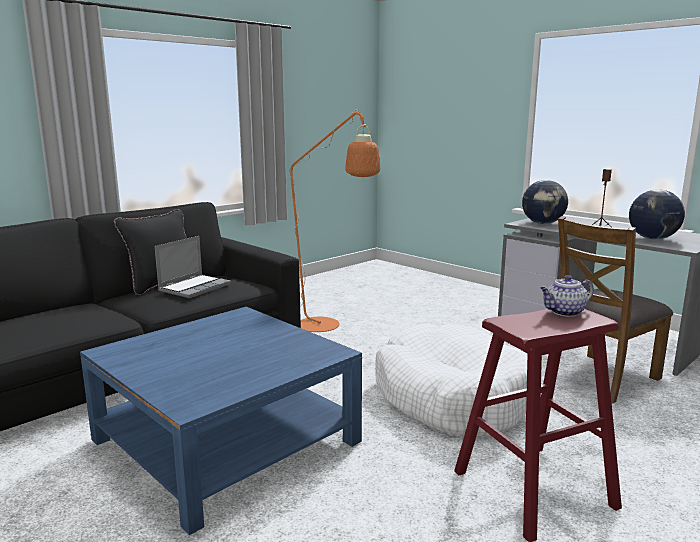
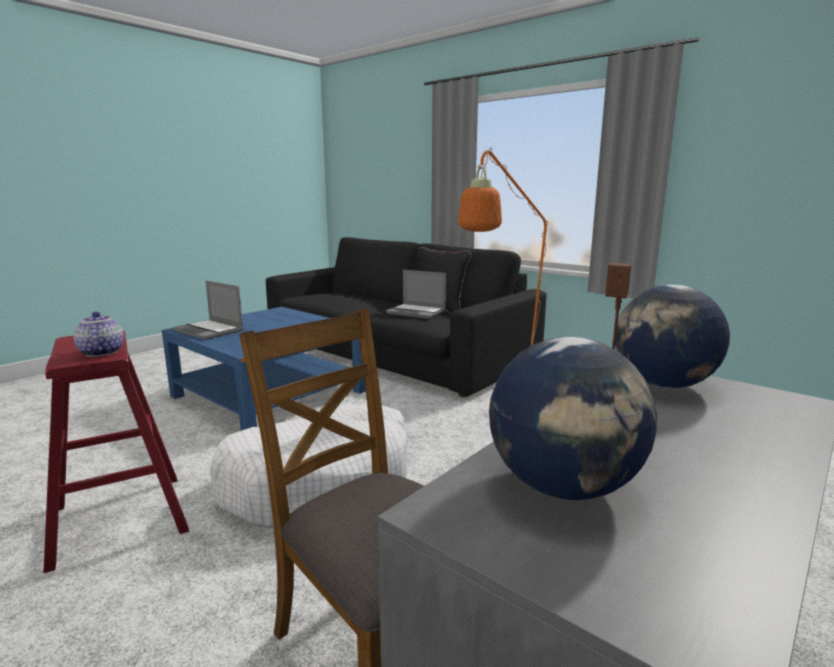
camera: 85 degrees right, 0 degrees up
none -> laptop [173,281,243,340]

